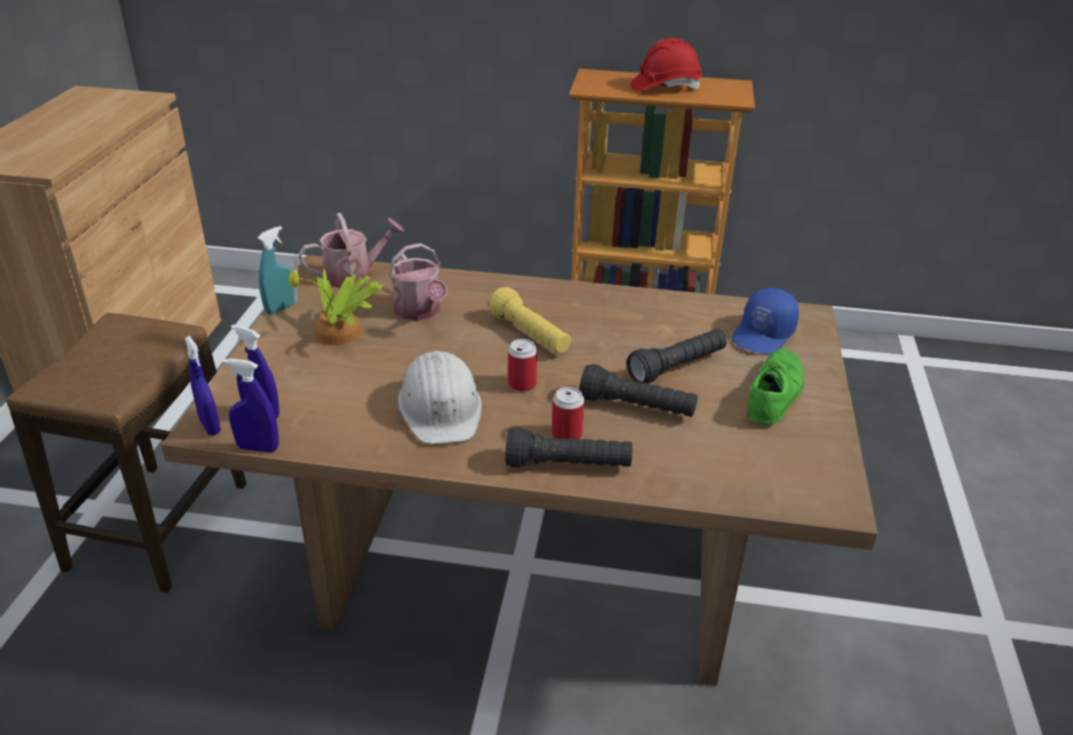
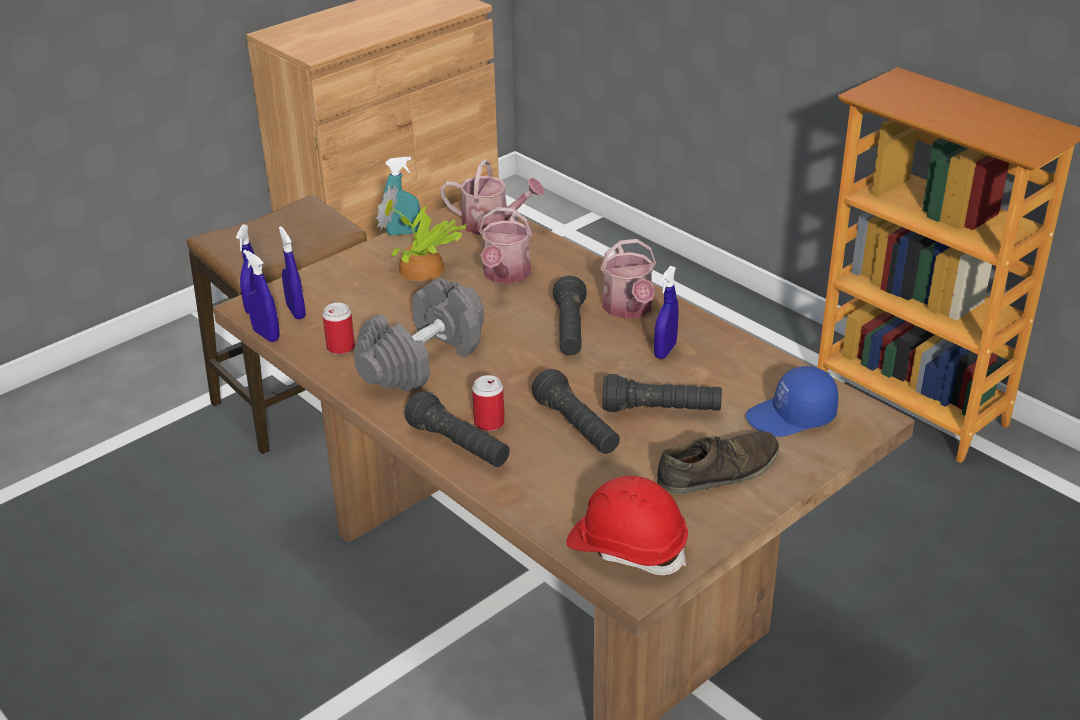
camera: 40 degrees right, 0 degrees up
white hard hat [398,351,482,444] -> grey dumbbell [354,278,484,393]
yellow flashlight [489,287,571,354] -> black flashlight [553,275,587,355]
can [508,339,537,392] -> can moved to [322,303,355,354]
red hard hat [630,38,702,92] -> red hard hat moved to [566,476,688,575]
green shoe [747,348,804,424] -> brown shoe [657,431,779,494]
none -> watering can [600,239,656,319]
none -> blue spray bottle [654,266,679,359]

